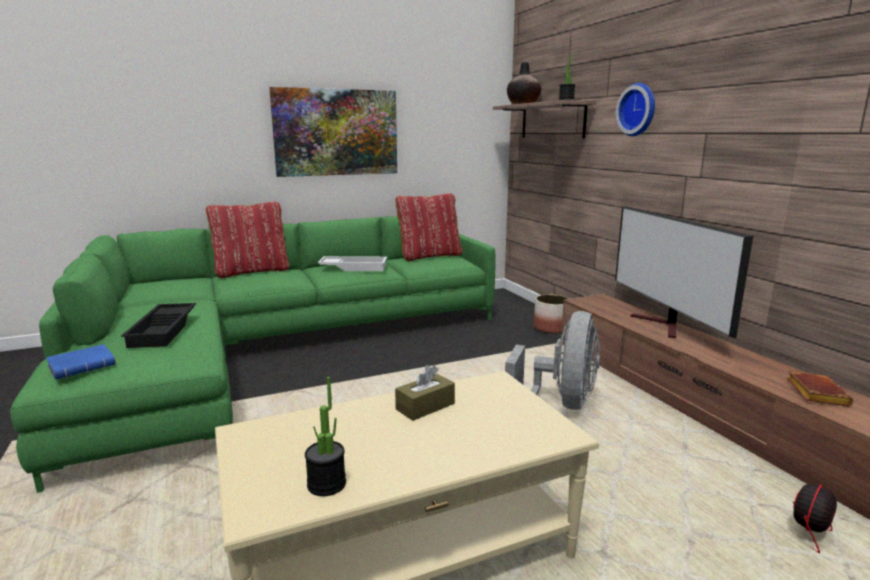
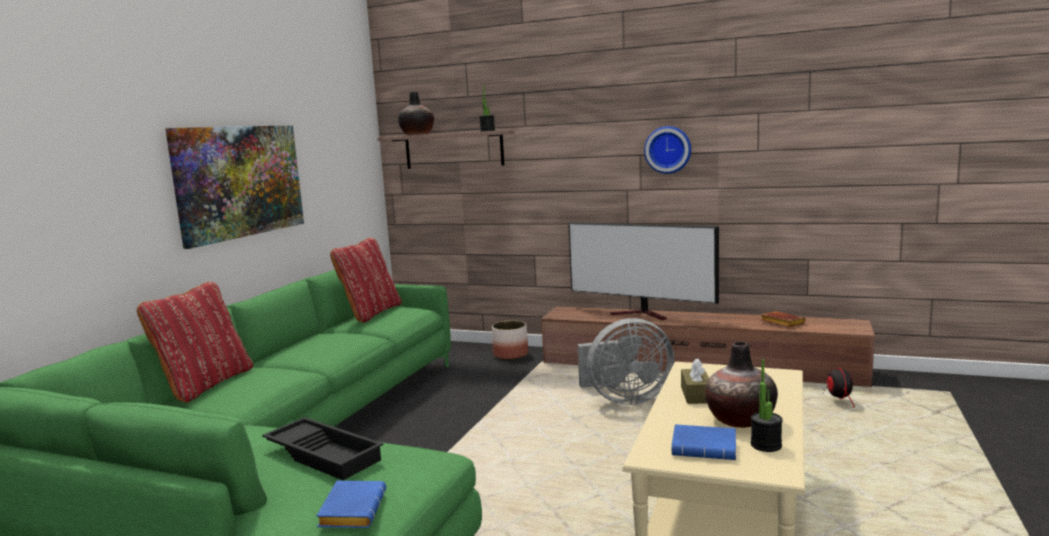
camera: 45 degrees left, 5 degrees down
white tray [318,256,387,271] -> none
grey fan [505,311,600,410] -> grey fan turned 105 degrees clockwise [578,318,674,405]
wall clock [616,83,655,136] -> wall clock moved to [644,126,691,174]
none -> blue book [672,424,736,460]
none -> vase [705,341,778,428]

